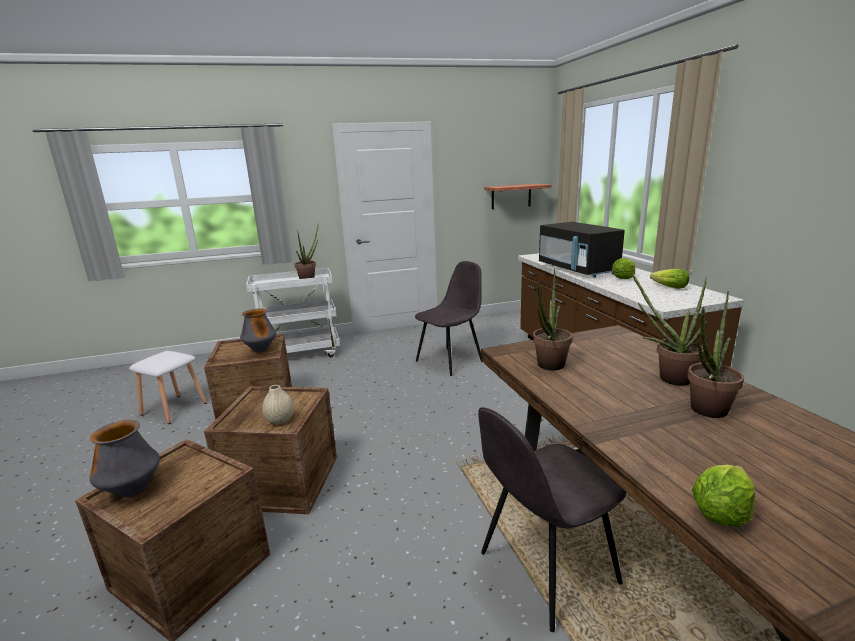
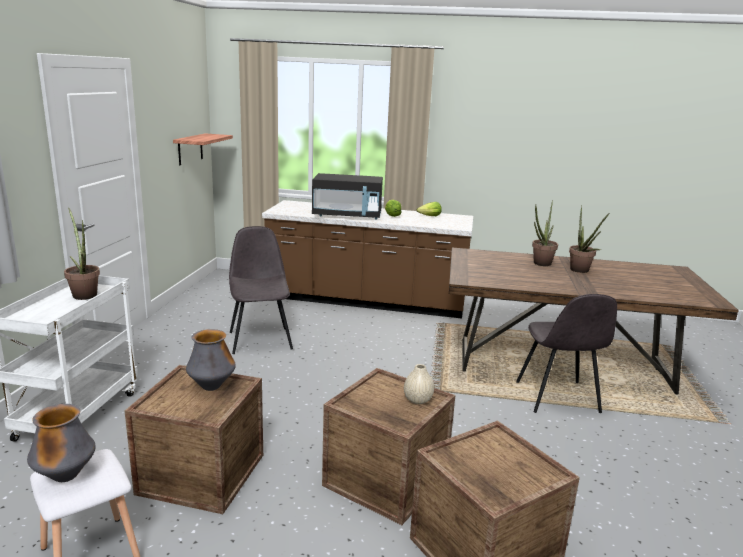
camera: 65 degrees left, 0 degrees up
vase [89,420,160,498] -> vase moved to [27,404,96,482]
potted plant [533,268,573,371] -> none
lettuce [692,465,755,527] -> none

